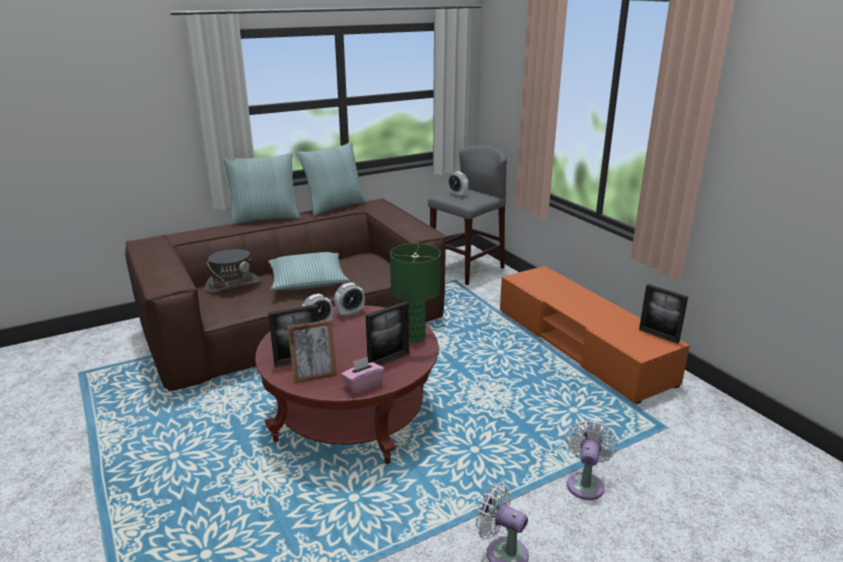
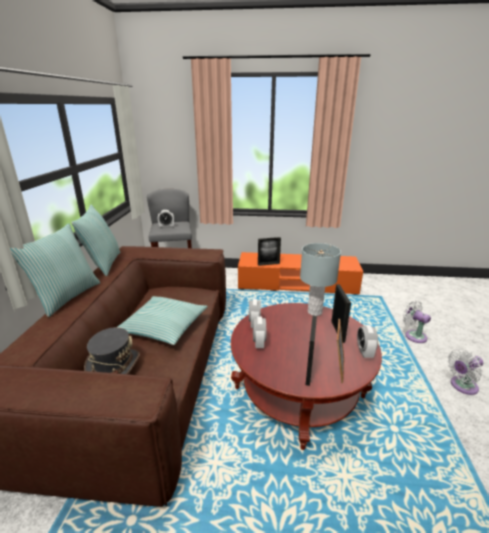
camera: 55 degrees left, 0 degrees up
pink tissue box [341,357,384,394] -> alarm clock [357,325,378,358]
green table lamp [390,243,441,343] -> grey table lamp [300,243,341,316]
picture frame [639,284,688,344] -> picture frame moved to [258,237,281,266]

